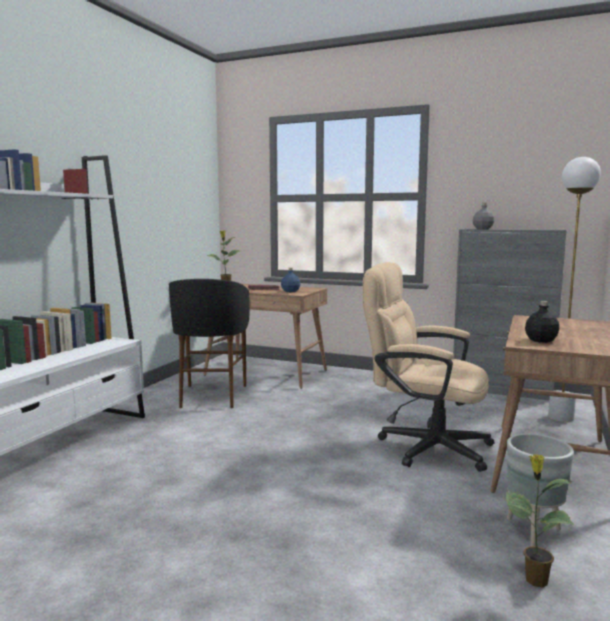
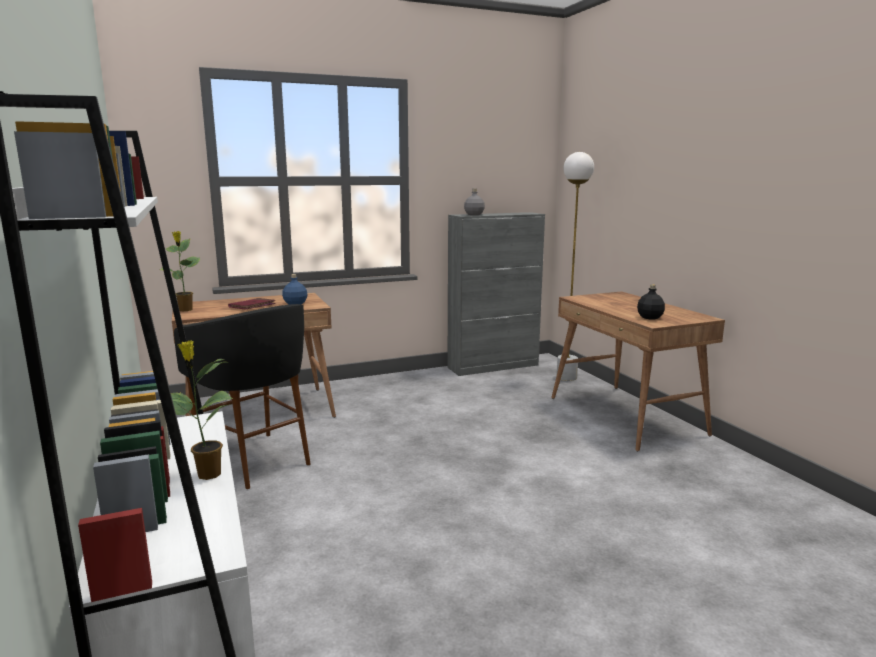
camera: 45 degrees left, 5 degrees up
beige office chair [363,262,495,472] -> none
potted plant [506,454,574,588] -> potted plant moved to [171,340,233,480]
grey planter [507,433,574,546] -> none

